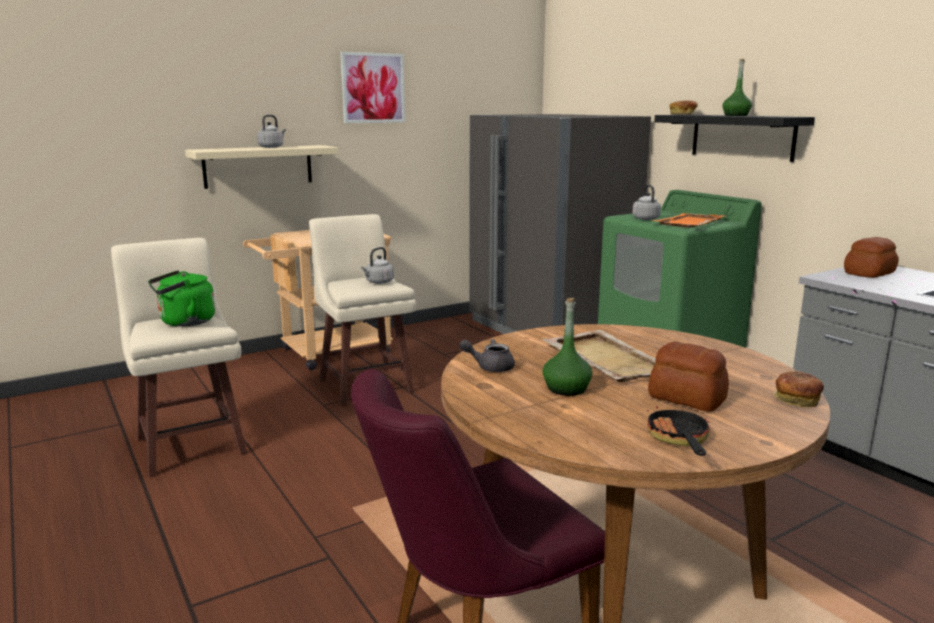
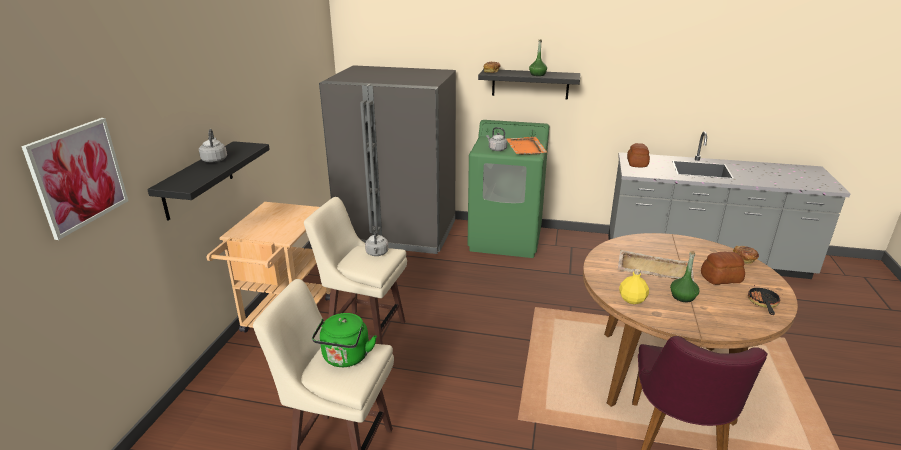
camera: 45 degrees left, 10 degrees up
beige shelf [185,145,338,189] -> black shelf [147,141,270,221]
picture [340,52,405,123] -> picture moved to [21,118,128,240]
grey teapot [459,339,515,372] -> yellow bottle [619,269,649,304]
frying pan [647,406,712,456] -> frying pan turned 60 degrees clockwise [748,285,781,315]

